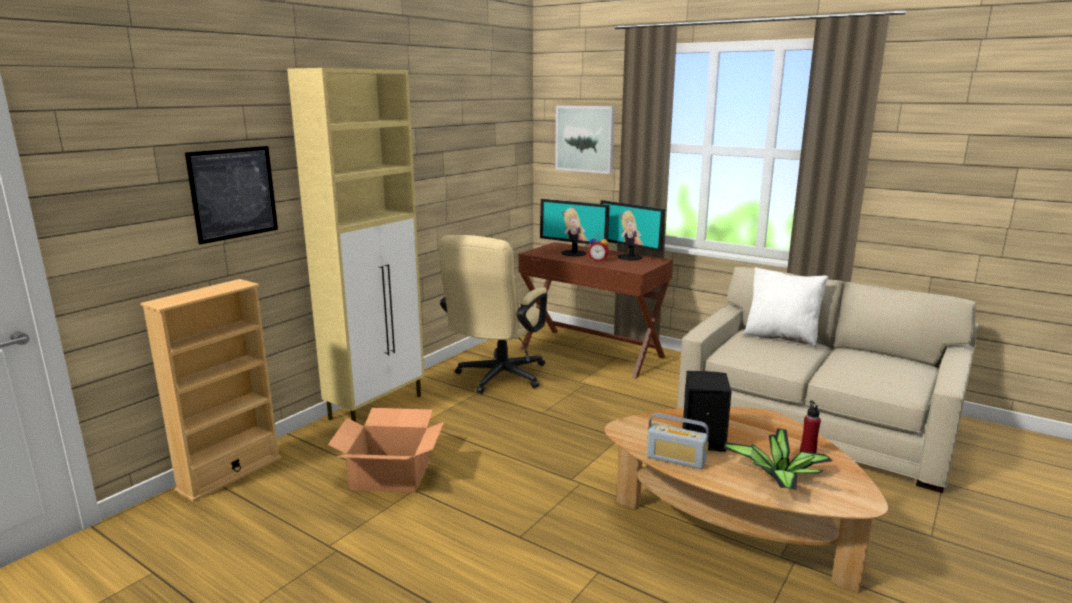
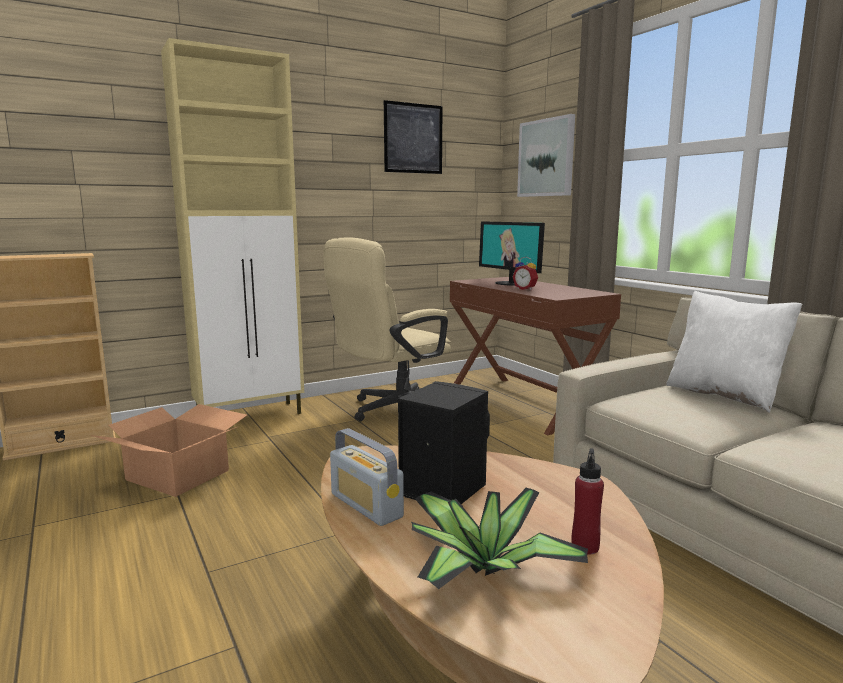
camera: 25 degrees right, 5 degrees down
picture [185,146,278,244] -> picture moved to [384,100,443,174]
monitor [600,200,665,261] -> none

